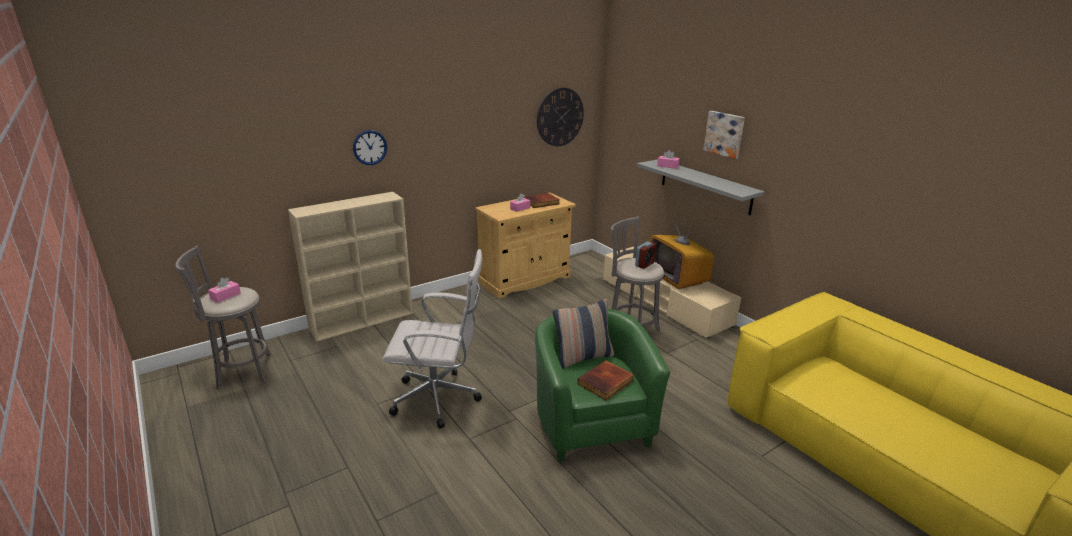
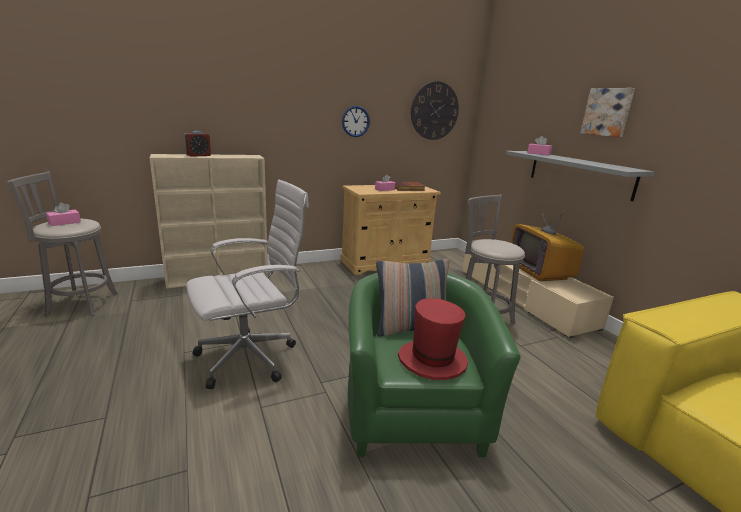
camera: 10 degrees right, 5 degrees down
wall clock [353,130,387,165] -> wall clock moved to [342,106,370,137]
white office chair [383,249,482,429] -> white office chair turned 45 degrees counterclockwise [186,180,309,389]
book [578,360,634,401] -> red hat [398,298,468,380]
alarm clock [635,241,656,269] -> alarm clock moved to [184,131,211,157]

